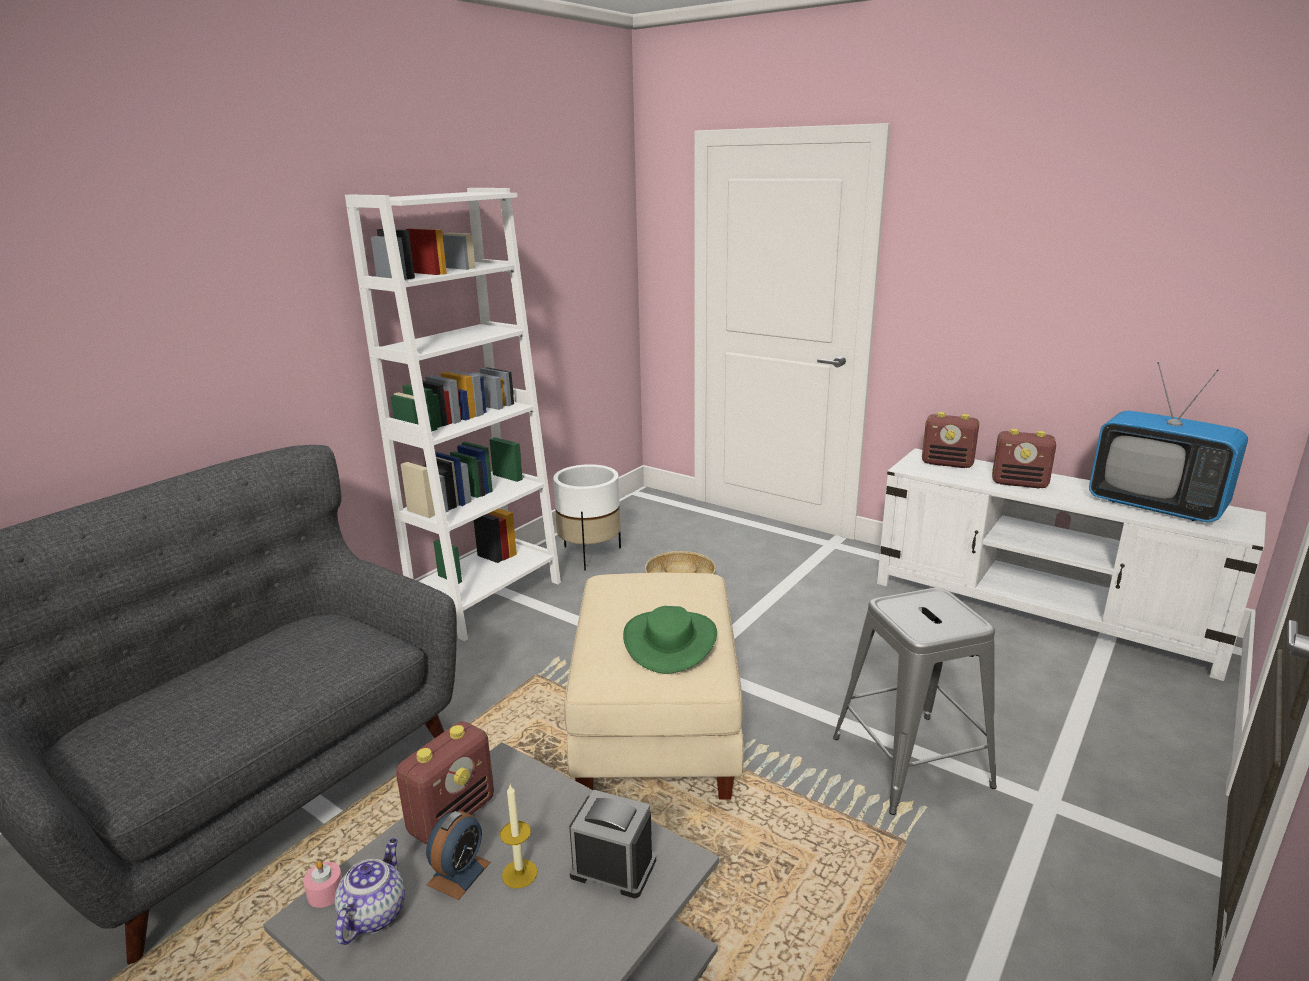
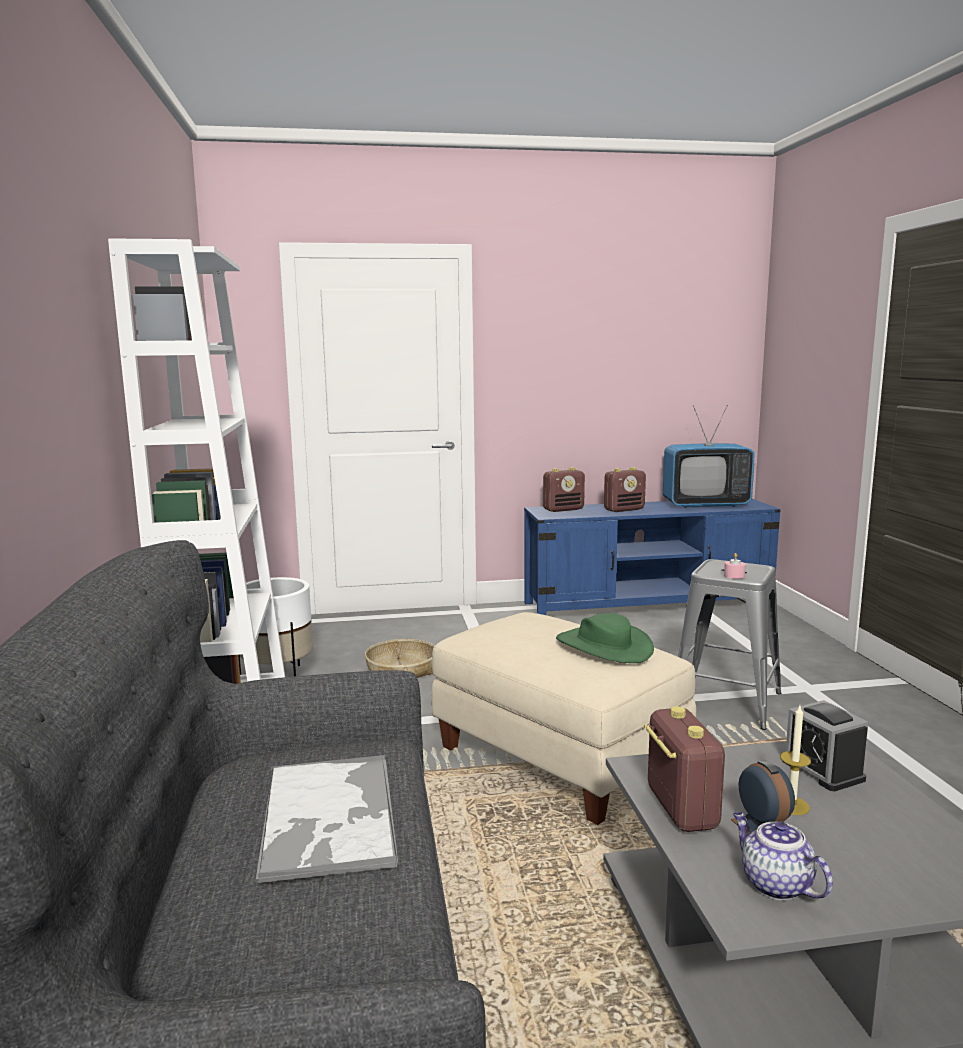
camera: 45 degrees left, 10 degrees down
pink candle [303,861,342,908] -> pink candle moved to [724,553,746,579]
alarm clock [569,790,656,898] -> alarm clock turned 90 degrees counterclockwise [784,700,868,791]
white tv stand [877,448,1266,681] -> blue tv stand [524,499,781,615]
none -> tray [256,755,398,883]

